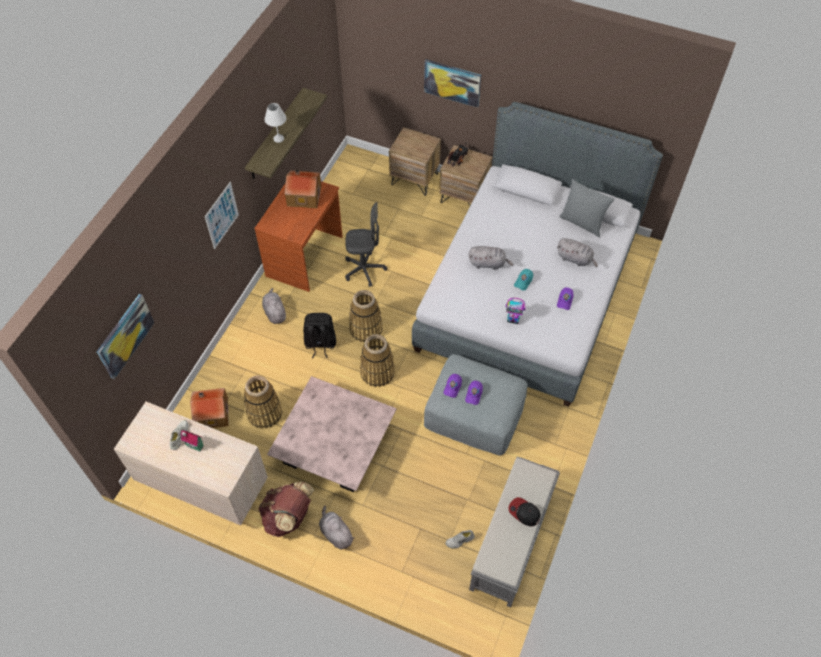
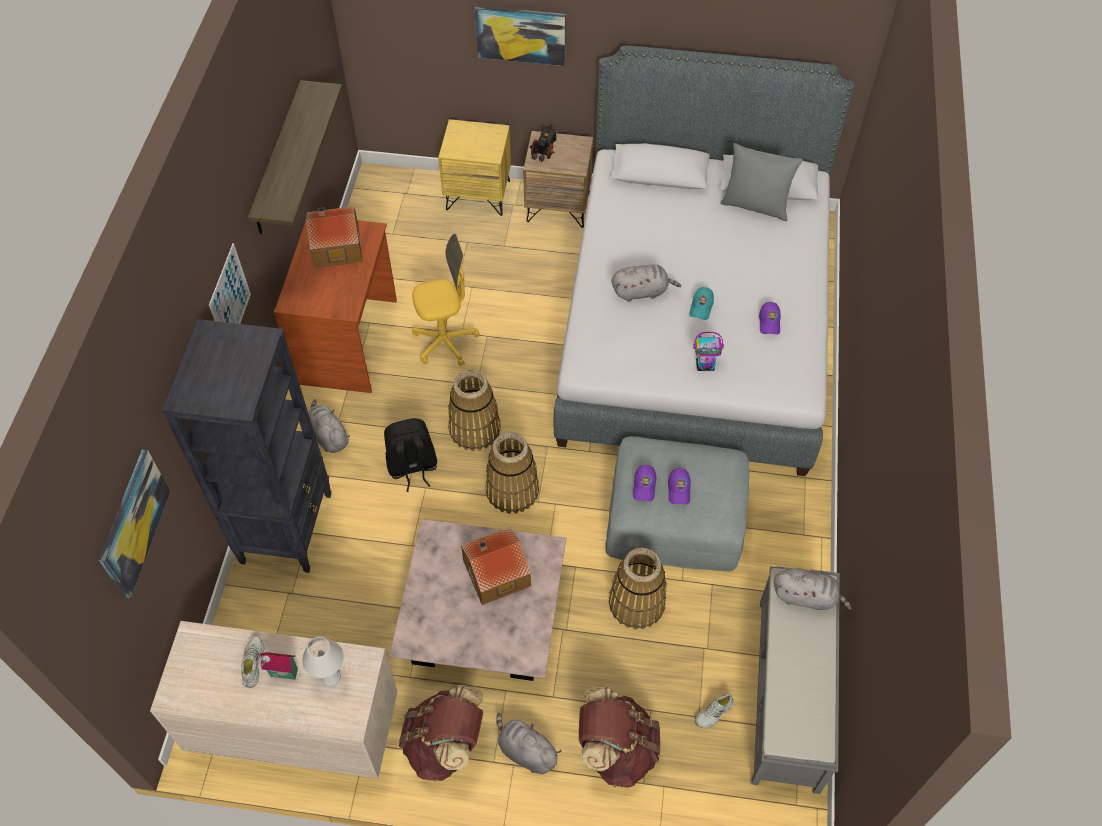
camera: 15 degrees left, 0 degrees up
toy house [190,388,229,428] -> toy house moved to [461,527,531,605]
basket [244,376,282,429] -> basket moved to [609,548,667,629]
white table lamp [264,103,286,143] -> white table lamp moved to [302,637,344,687]
grey office chair [345,202,387,287] -> yellow office chair [412,234,479,366]
brown nightstand [389,127,441,196] -> yellow nightstand [438,119,511,216]
cap [508,497,540,526] -> none
grey plush toy [557,238,598,267] -> grey plush toy moved to [774,568,852,610]
none -> black bookcase [162,319,331,573]
none -> brown backpack [579,686,660,788]

